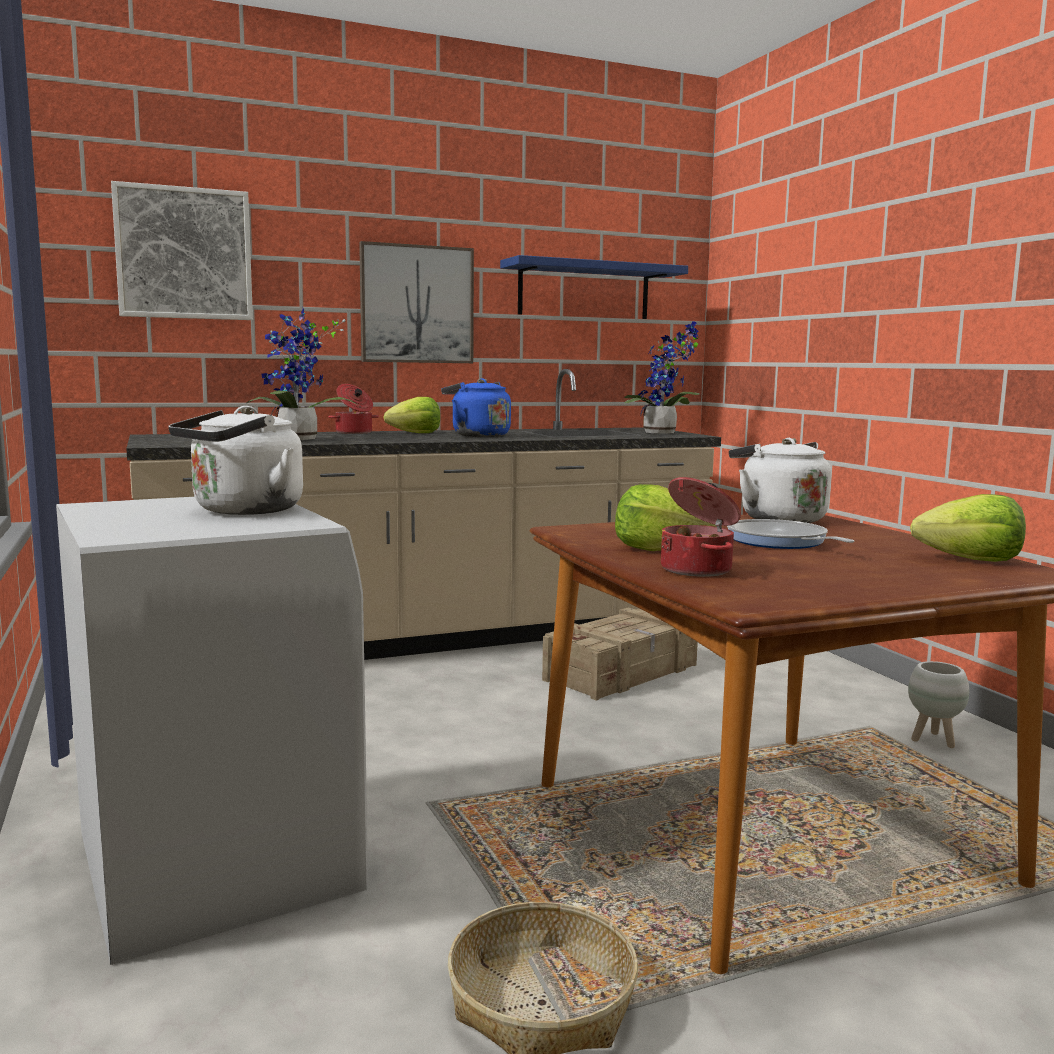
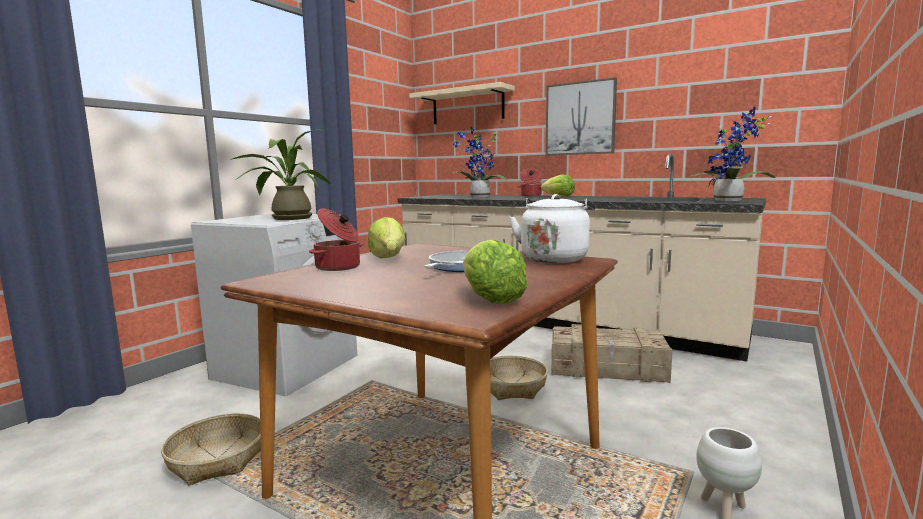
camera: 55 degrees right, 0 degrees up
picture [111,181,253,320] -> beige shelf [409,82,515,124]
white kettle [168,406,303,515] -> potted plant [230,129,331,220]
blue kettle [441,378,511,437] -> none
blue shelf [500,255,688,319] -> none
none -> basket [490,356,548,400]

